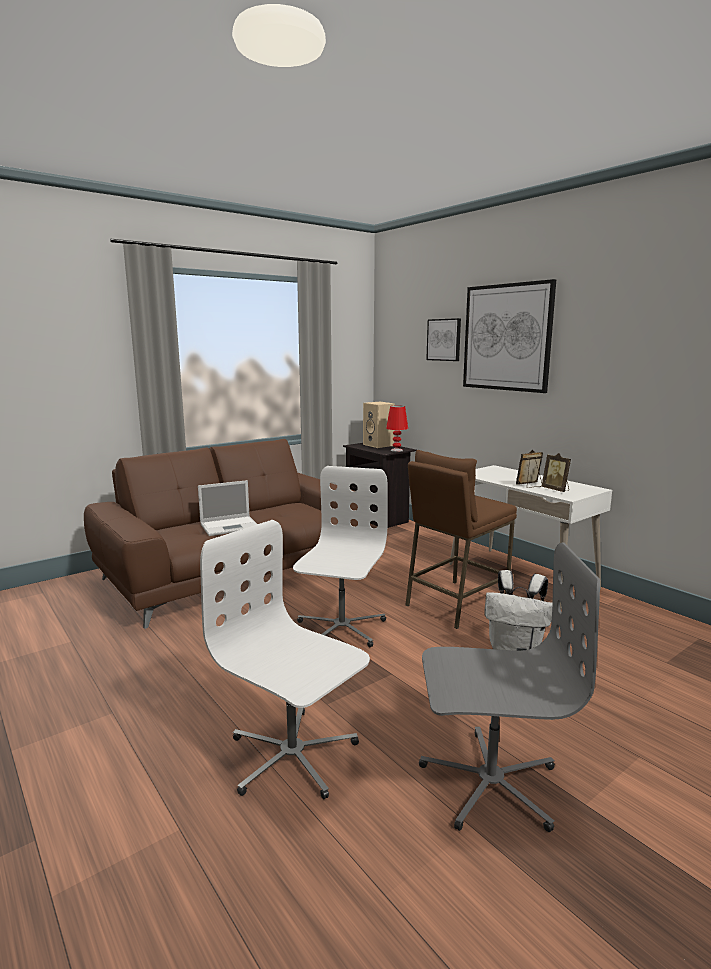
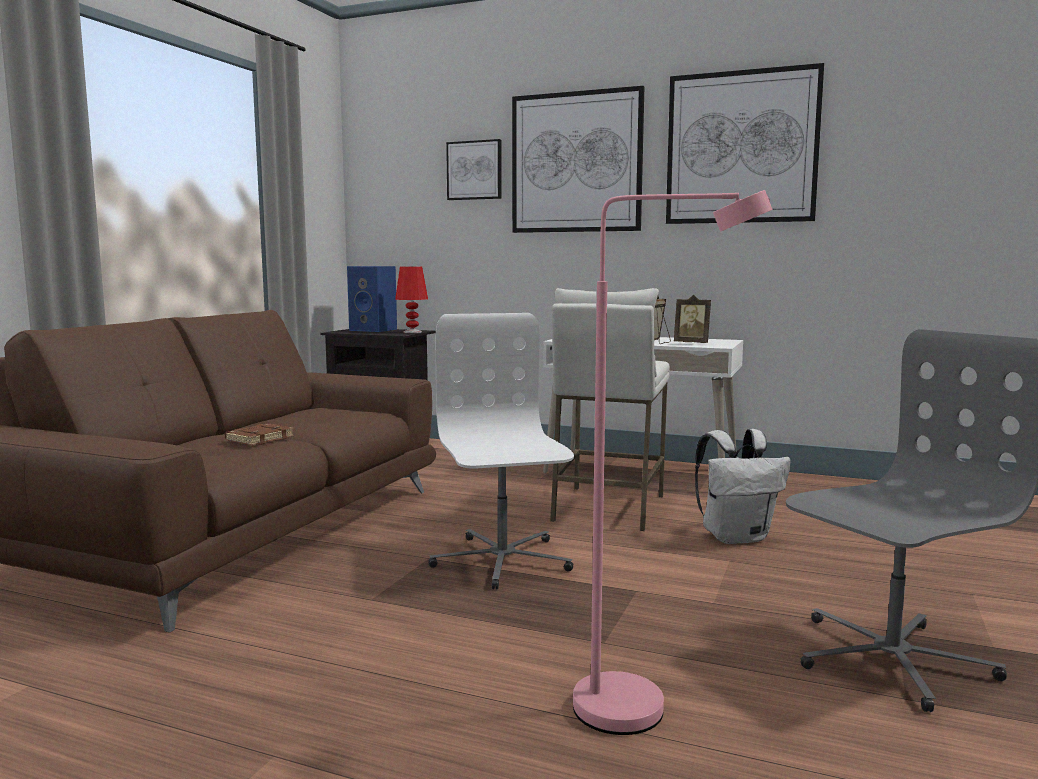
camera: 30 degrees left, 5 degrees down
laptop [198,480,257,536] -> brown book [225,423,294,445]
white office chair [200,520,370,799] -> pink floor lamp [573,190,773,735]
beige speaker [363,402,395,448] -> blue speaker [347,266,397,332]
brown stool [405,450,517,629] -> white stool [550,288,670,531]
none -> picture [666,63,824,224]

